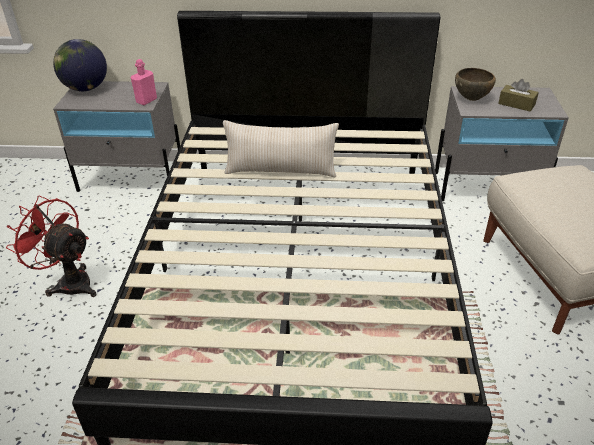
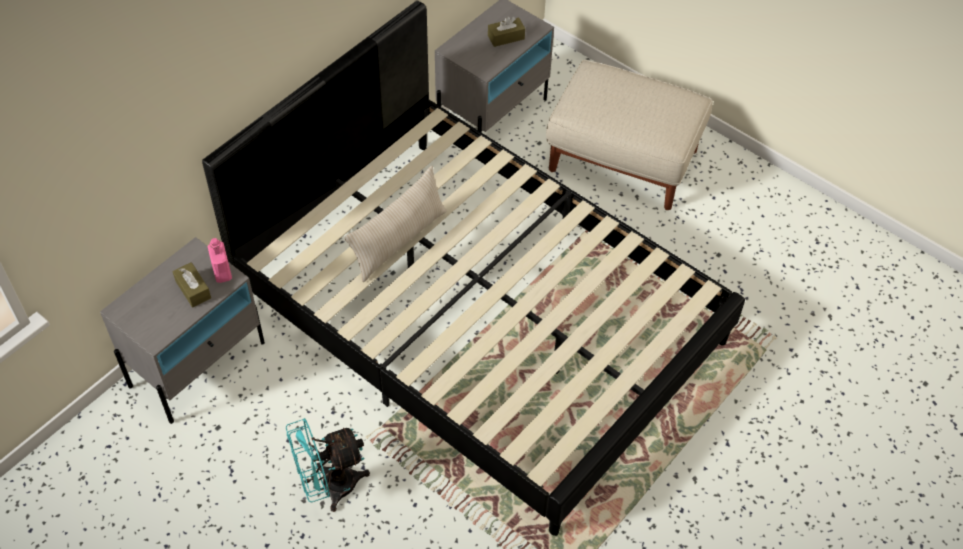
camera: 55 degrees left, 15 degrees up
red fan [6,196,96,297] -> turquoise fan [286,418,370,512]
globe [53,39,107,91] -> none
brown bowl [455,68,496,101] -> none
none -> brown tissue box [172,262,211,307]

